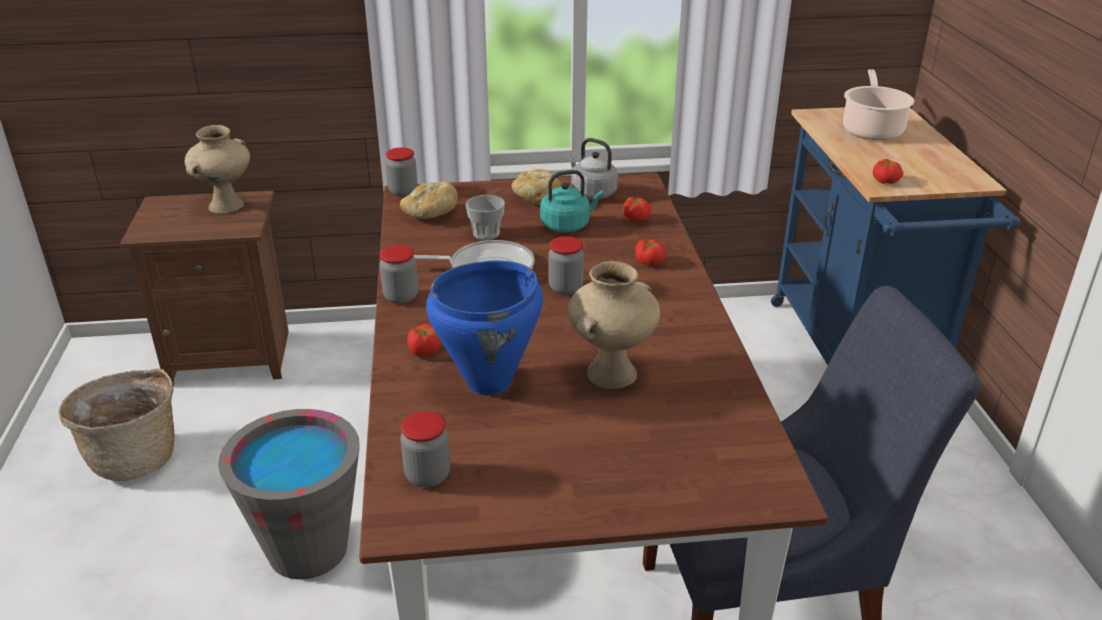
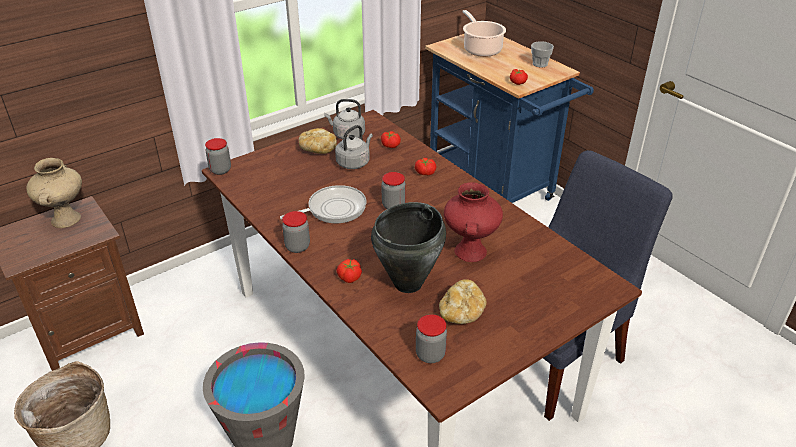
camera: 30 degrees left, 5 degrees up
bread [400,181,457,219] -> bread moved to [439,279,487,324]
blue cooking pot [426,261,543,395] -> black cooking pot [371,202,446,293]
cup [466,195,505,240] -> cup moved to [531,41,554,68]
turquoise kettle [540,170,604,233] -> grey kettle [335,125,373,169]
beige vase [568,261,660,389] -> red vase [444,182,503,262]

